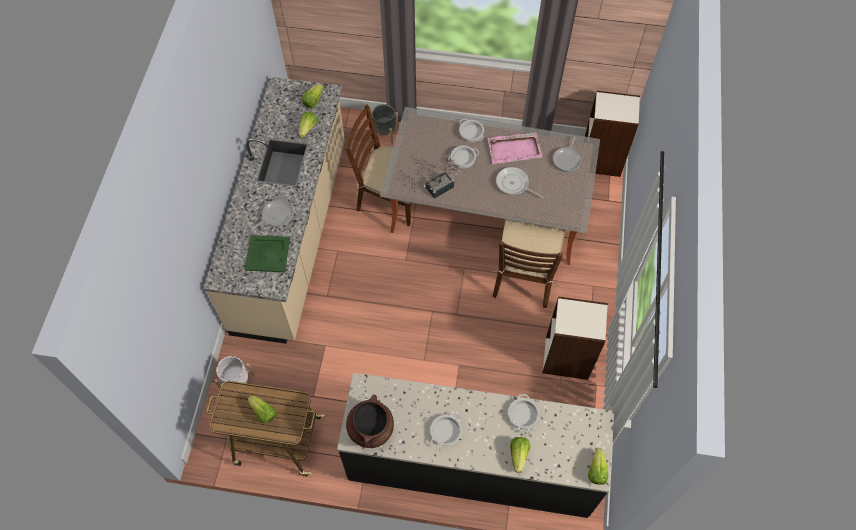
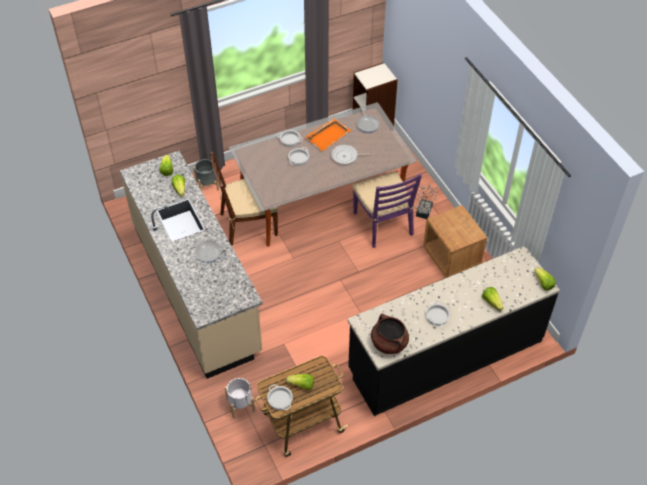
camera: 35 degrees left, 10 degrees down
green tray [245,235,290,272] -> none
potted plant [423,154,462,198] -> potted plant moved to [416,184,438,219]
pink tray [487,132,543,164] -> orange tray [305,118,351,151]
brown chair [490,220,565,308] -> purple chair [352,171,422,248]
cooking pot [508,394,540,432] -> cooking pot moved to [267,384,293,410]
bookcase [542,296,608,380] -> brown nightstand [423,205,487,278]

